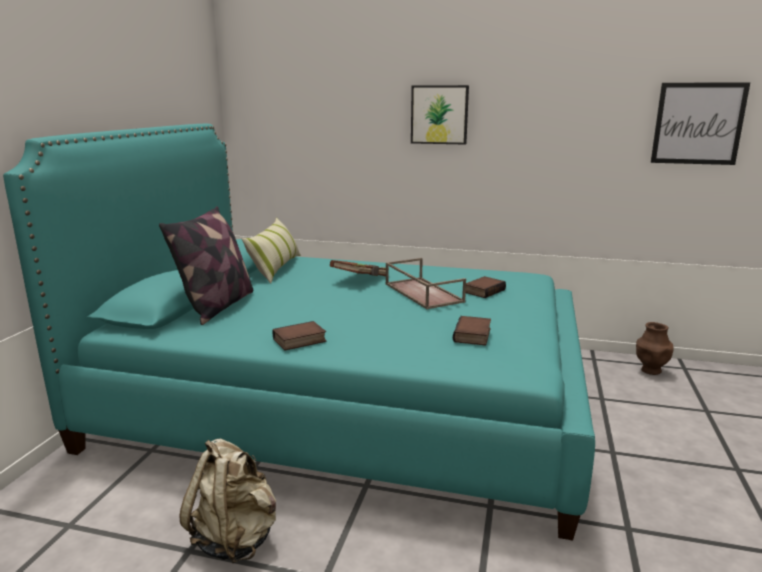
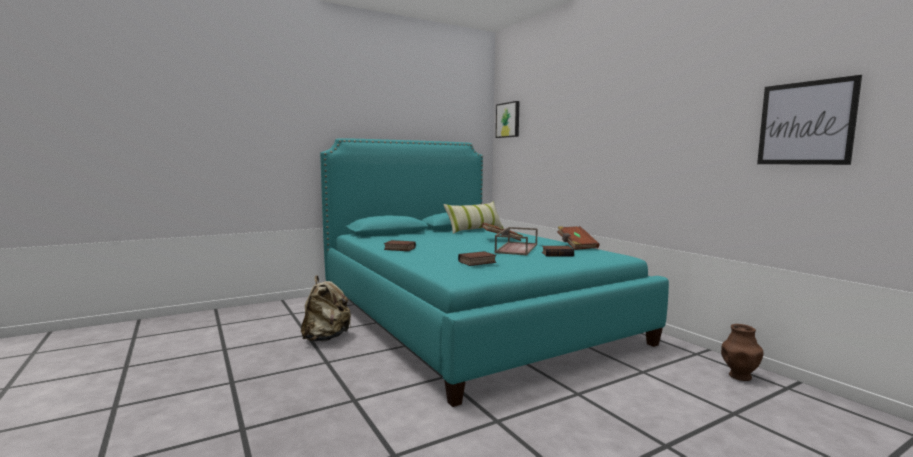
camera: 45 degrees right, 10 degrees down
pillow [159,206,253,325] -> none
picture [411,85,469,145] -> picture moved to [496,101,520,138]
none -> brown book [557,226,600,250]

